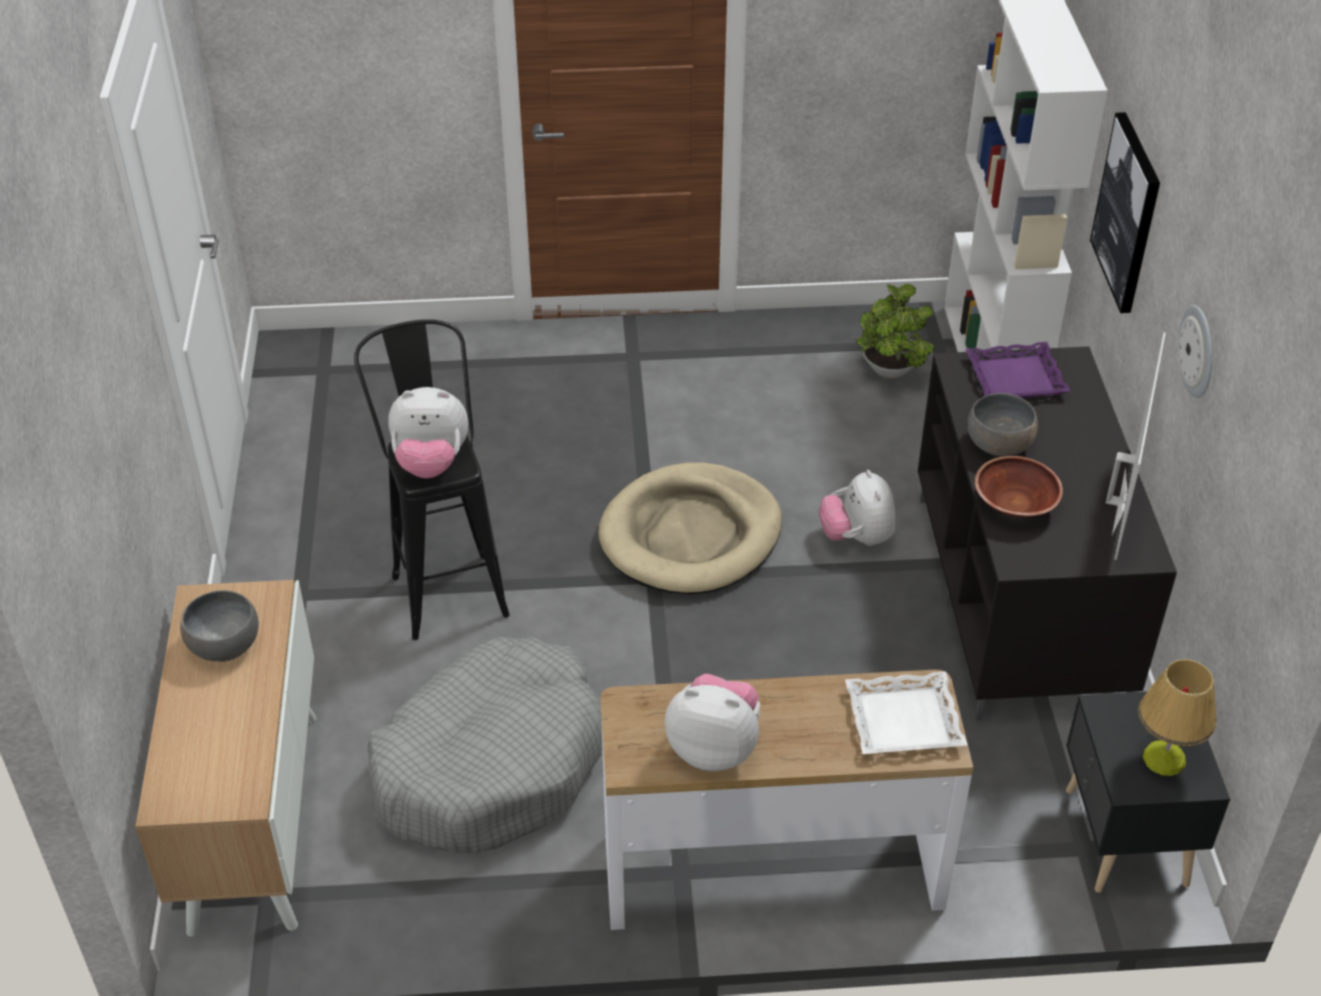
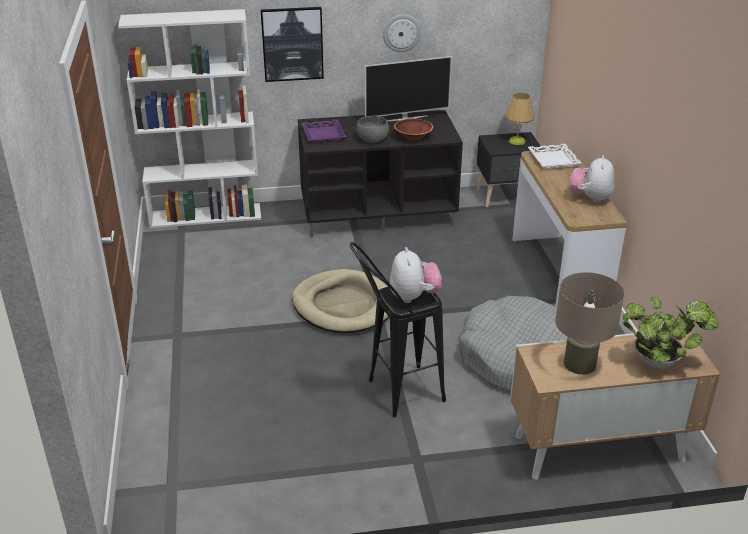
camera: 95 degrees left, 10 degrees down
grey bowl [180,590,259,662] -> beige table lamp [555,272,624,375]
plush toy [819,470,896,546] -> none
potted plant [856,284,934,378] -> potted plant moved to [623,297,718,370]
television [1106,332,1166,560] -> television turned 150 degrees clockwise [365,56,452,121]

